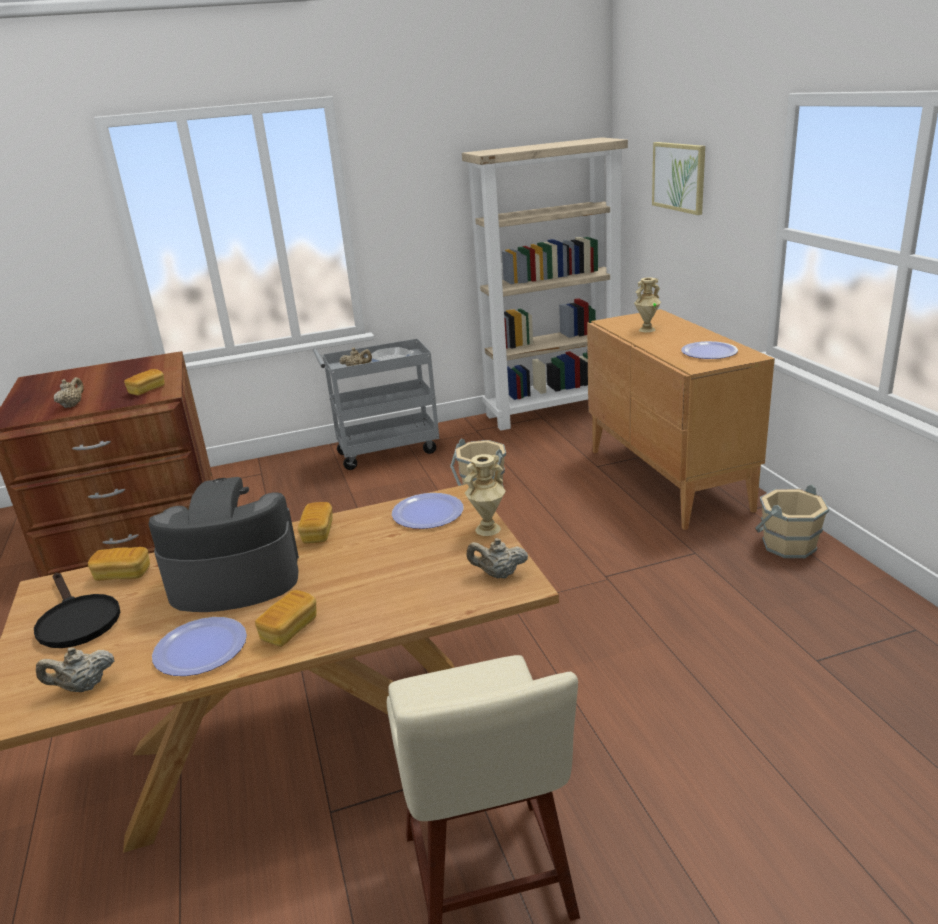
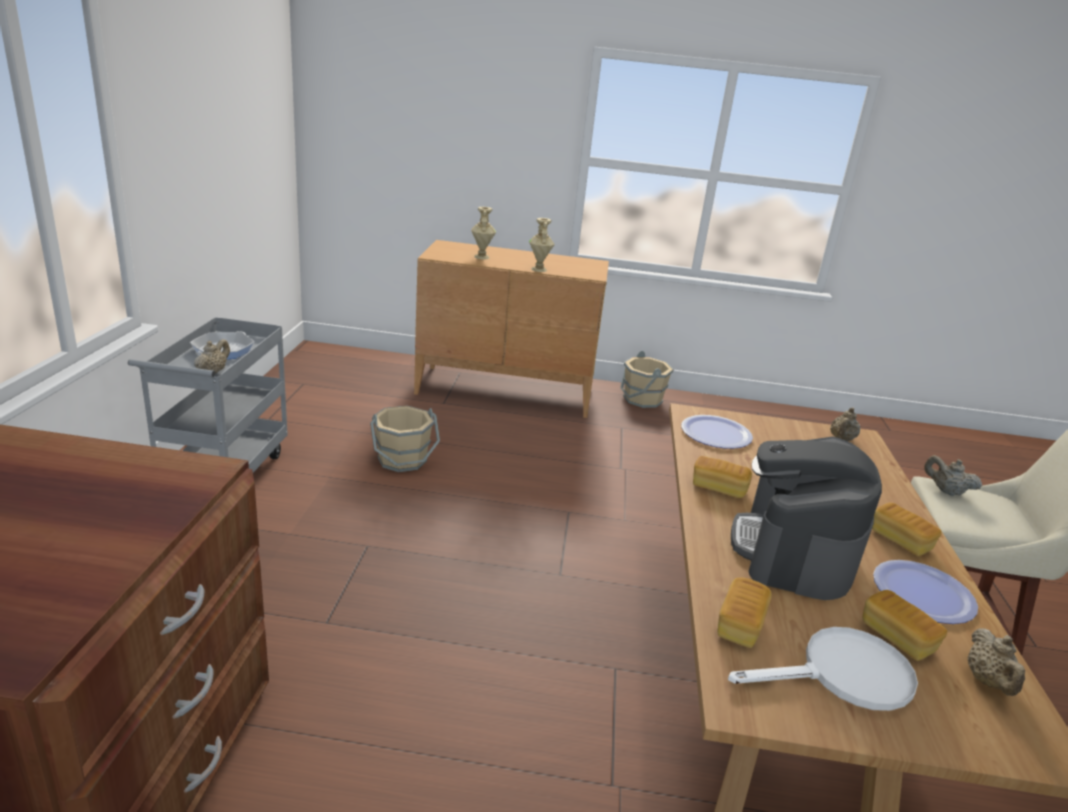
camera: 70 degrees left, 0 degrees up
black frying pan [34,573,120,648] -> white frying pan [728,627,918,711]
beige teapot [54,377,84,408] -> beige teapot moved to [924,455,982,496]
bread [124,369,165,395] -> bread moved to [863,590,947,661]
beige bookcase [462,137,628,431] -> none
beige vase [465,454,506,536] -> beige vase moved to [529,218,555,272]
picture [652,142,705,215] -> none
plate [681,341,738,359] -> none

